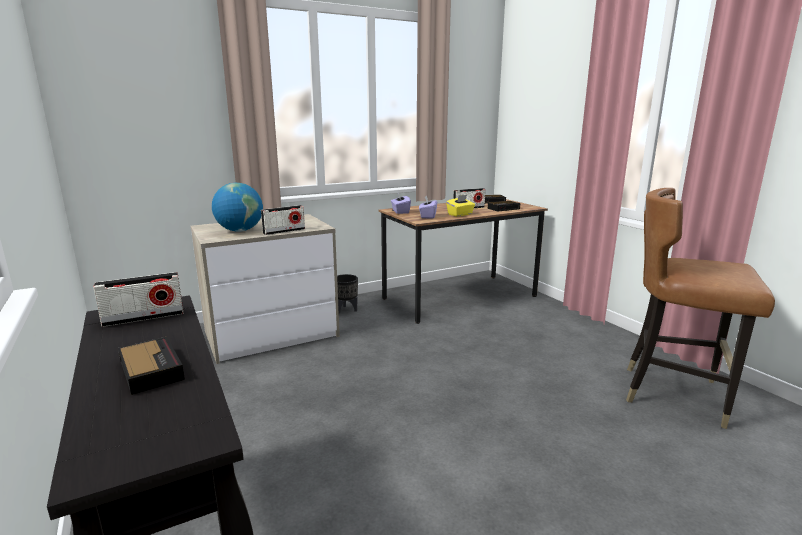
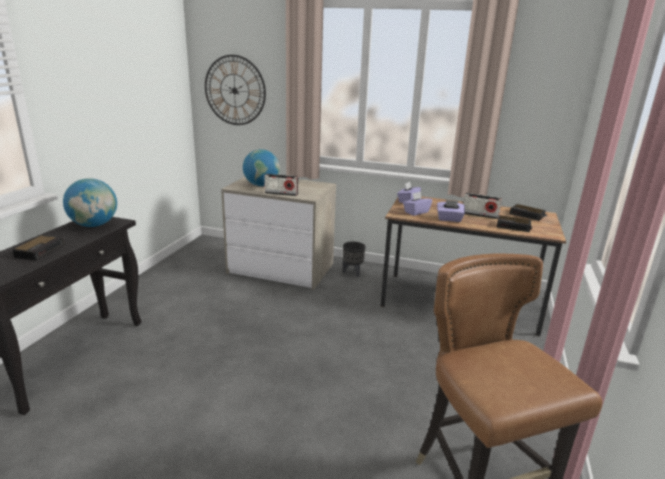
camera: 45 degrees right, 5 degrees up
radio [93,272,184,327] -> globe [63,178,117,227]
yellow tissue box [446,195,475,217] -> purple tissue box [437,200,465,222]
none -> wall clock [205,55,266,125]

